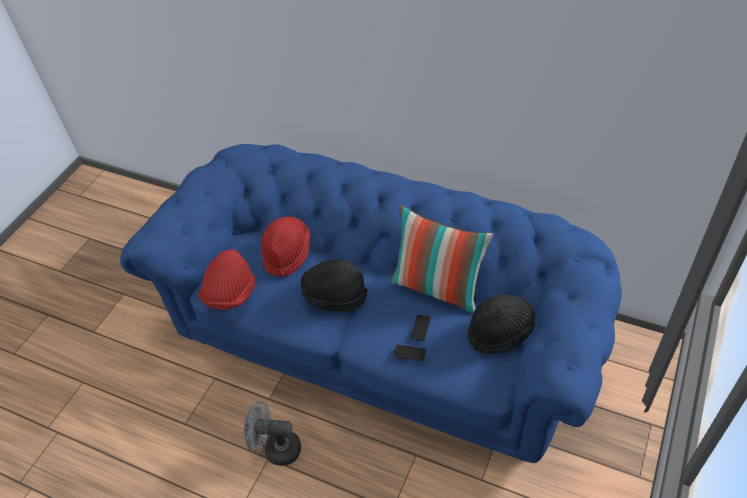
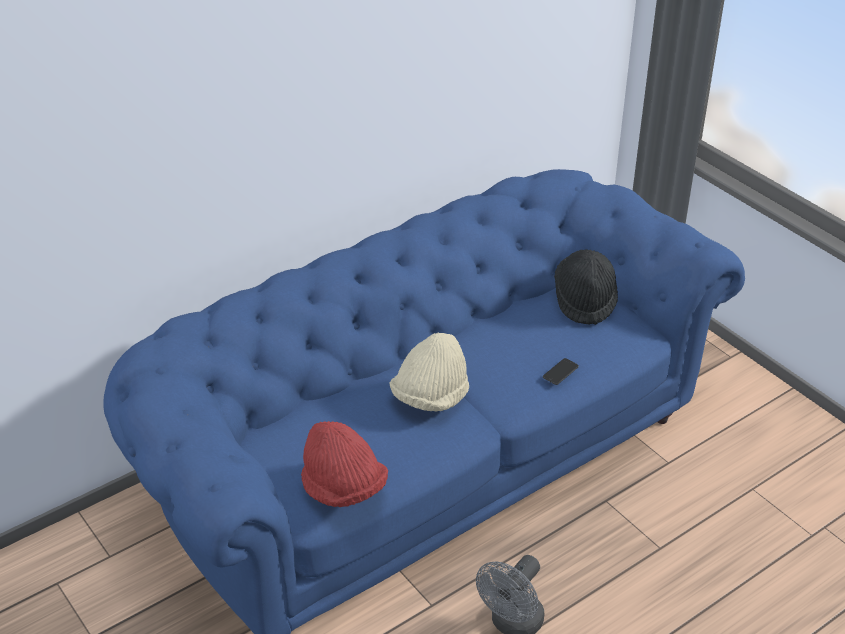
camera: 65 degrees left, 10 degrees down
red hat [261,217,311,277] -> none
black hat [301,259,368,312] -> beige hat [389,332,469,412]
pillow [390,205,493,314] -> none
phone [411,315,431,341] -> none

